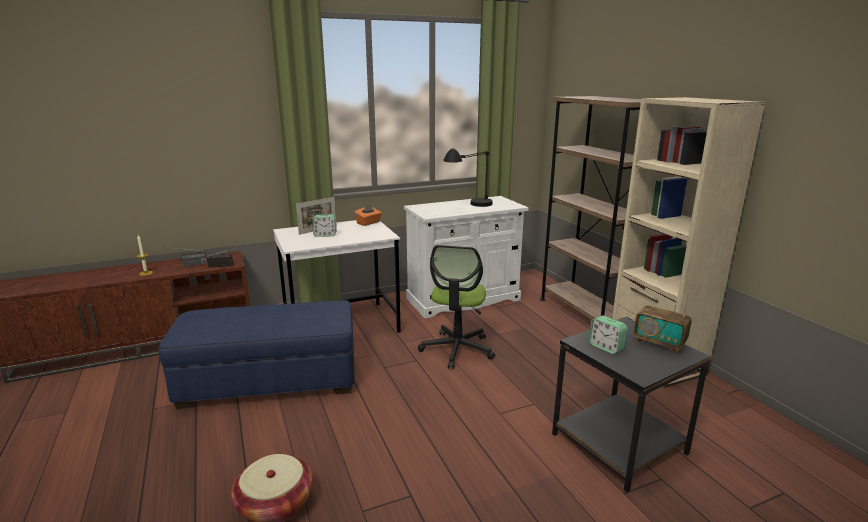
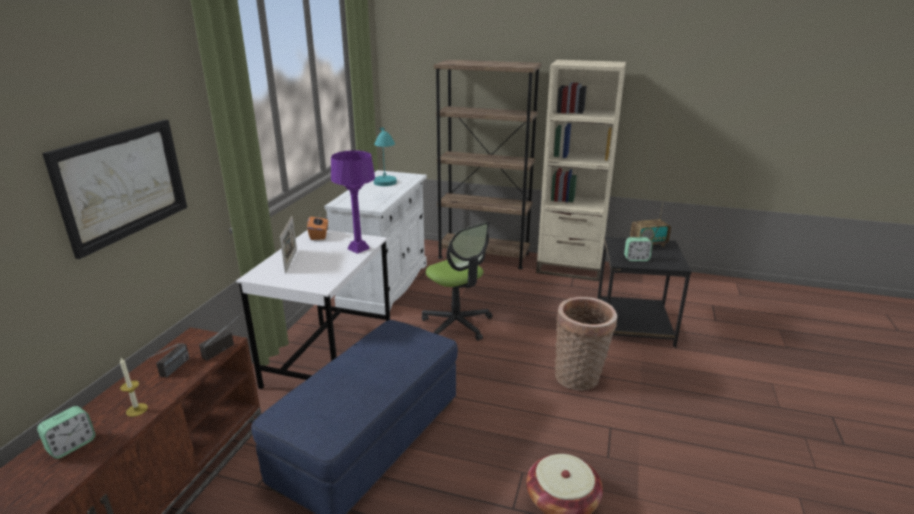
camera: 50 degrees left, 5 degrees up
alarm clock [312,215,337,237] -> alarm clock moved to [37,406,96,459]
black table lamp [443,148,493,207] -> turquoise table lamp [374,127,397,186]
none -> picture [42,120,187,259]
none -> purple table lamp [331,150,375,254]
none -> basket [555,297,617,390]

